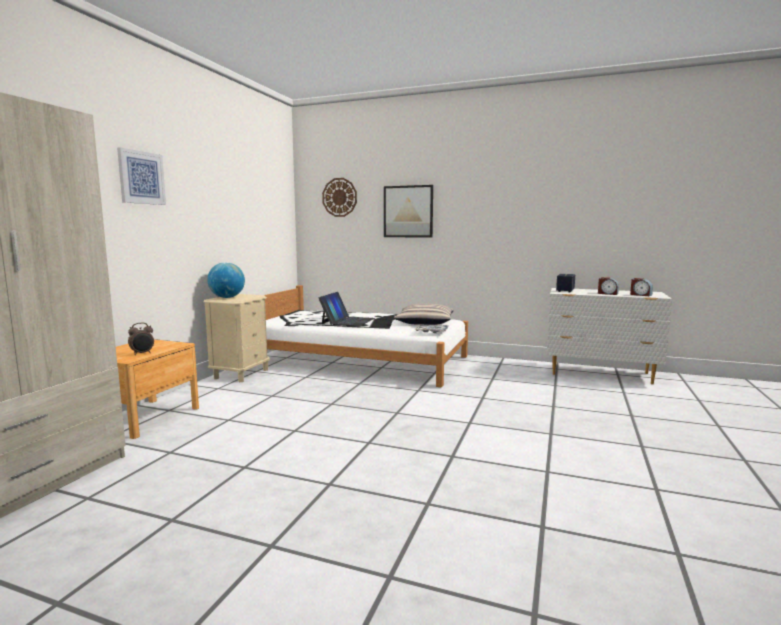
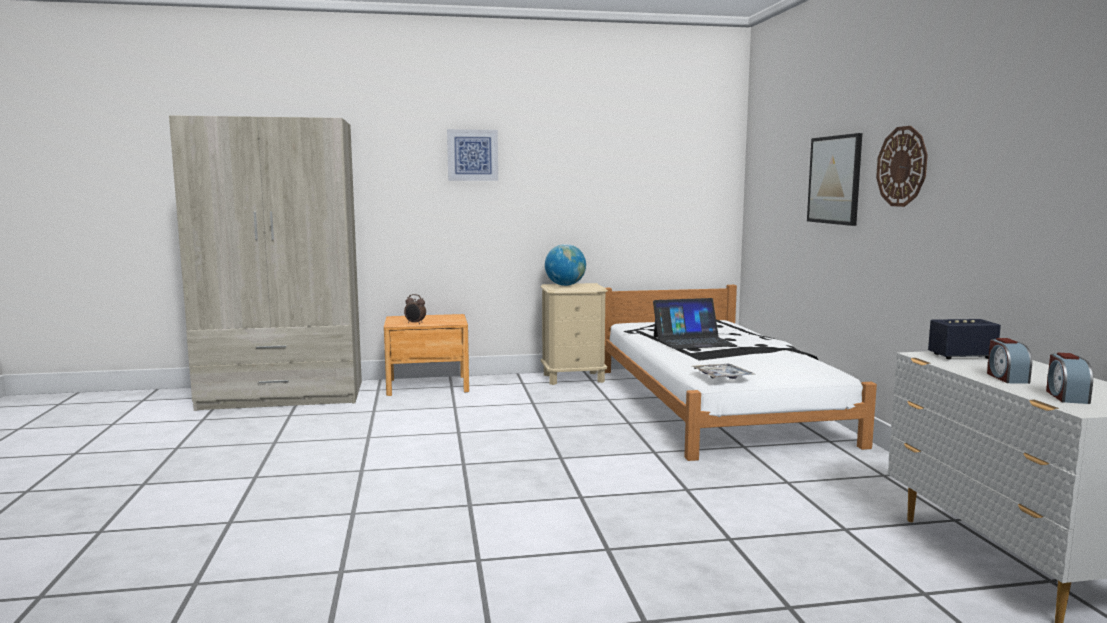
camera: 60 degrees right, 0 degrees up
wall clock [322,178,357,217] -> wall clock moved to [876,126,928,207]
pillow [394,304,454,325] -> none

